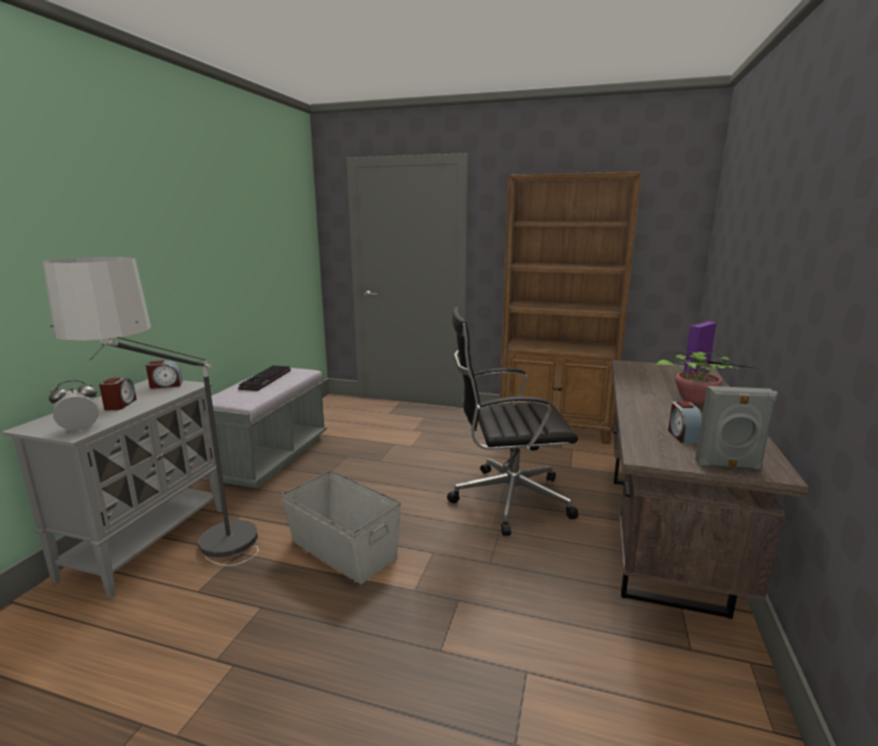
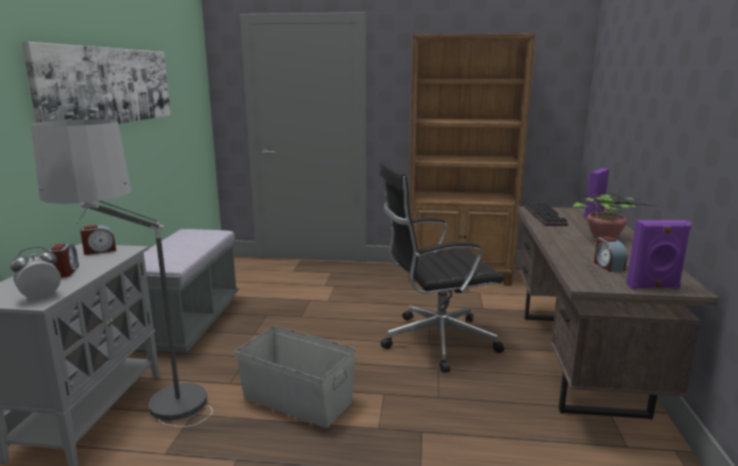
camera: 10 degrees left, 0 degrees up
keyboard [238,365,291,391] -> keyboard moved to [525,203,568,226]
grey speaker [695,386,778,471] -> purple speaker [626,220,692,289]
none -> picture [21,42,171,124]

